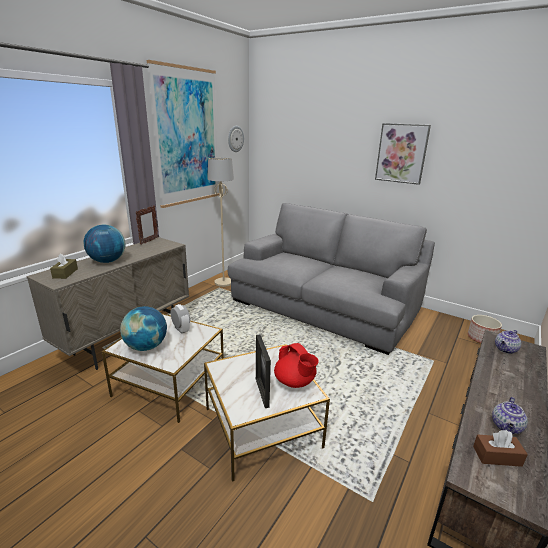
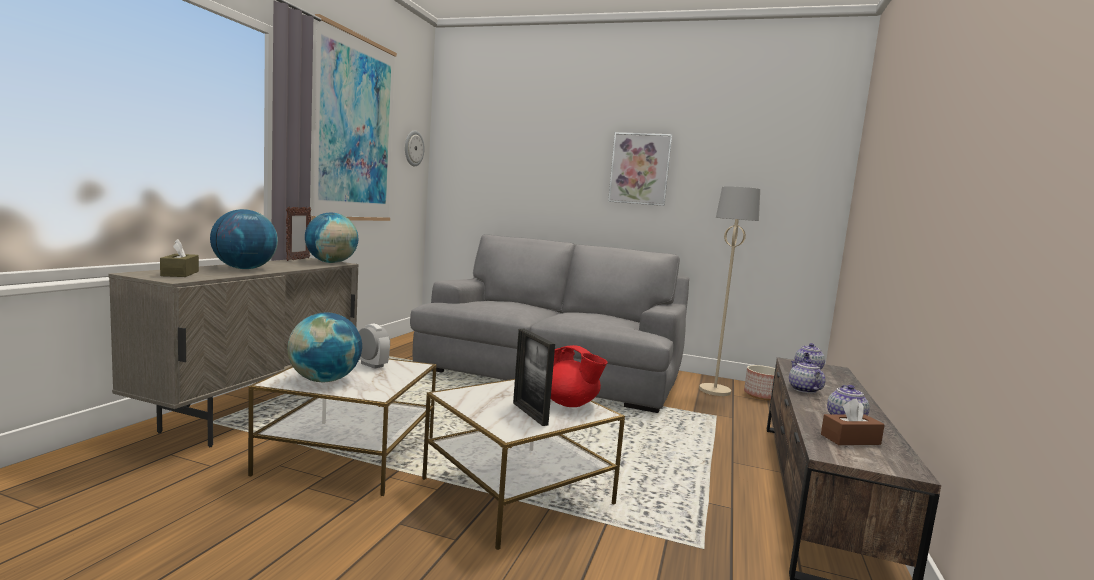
camera: 15 degrees left, 15 degrees down
beige floor lamp [207,158,234,287] -> beige floor lamp moved to [699,186,760,396]
none -> globe [305,213,358,263]
none -> teapot [789,360,825,393]

